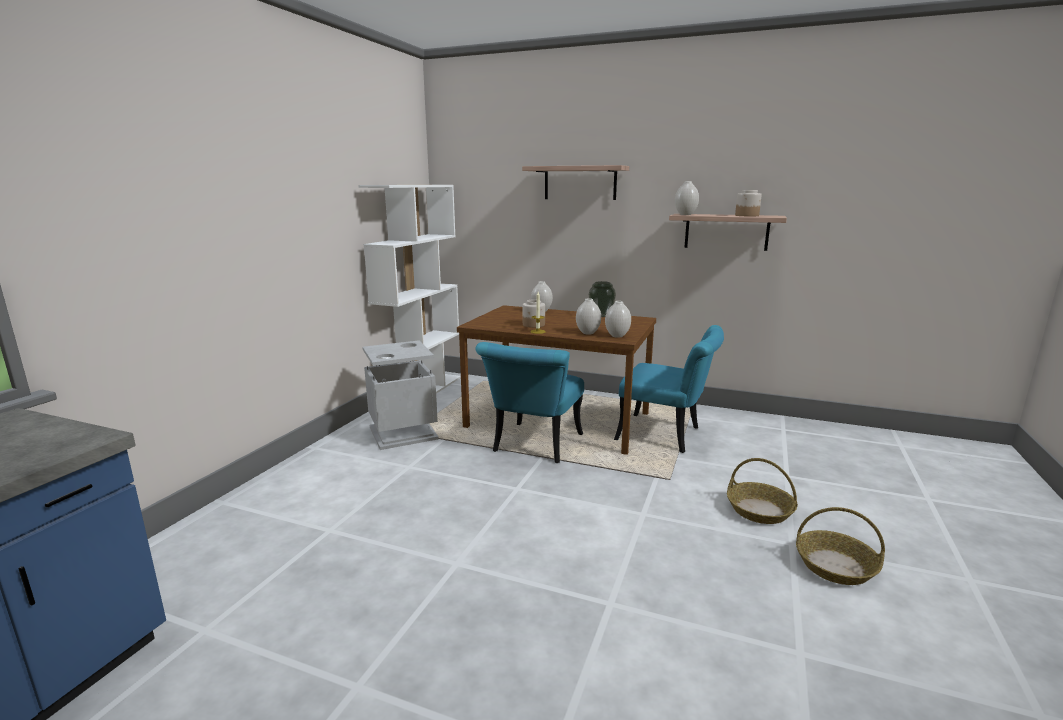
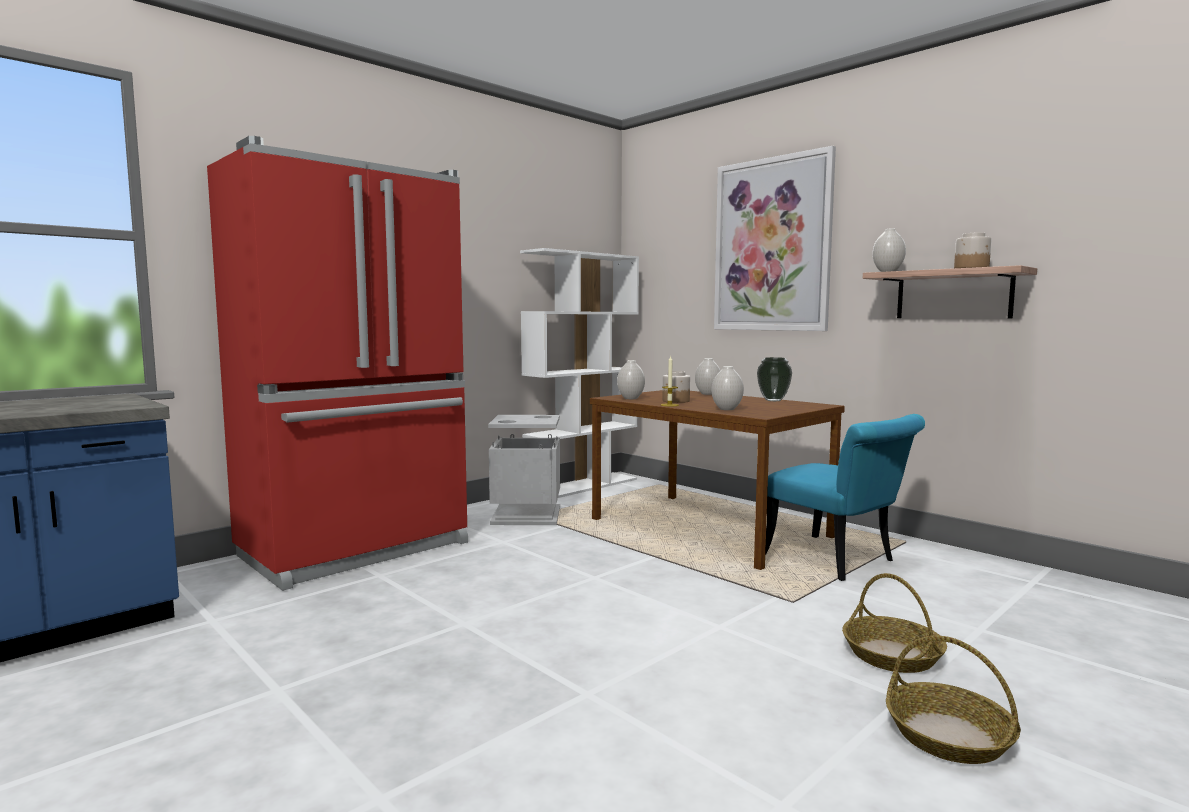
camera: 25 degrees right, 10 degrees down
turquoise chair [475,342,584,463] -> none
shelf [522,165,629,200] -> picture [714,146,836,331]
white vase [605,301,631,338] -> white vase moved to [617,360,645,399]
none -> red fridge [207,136,468,591]

